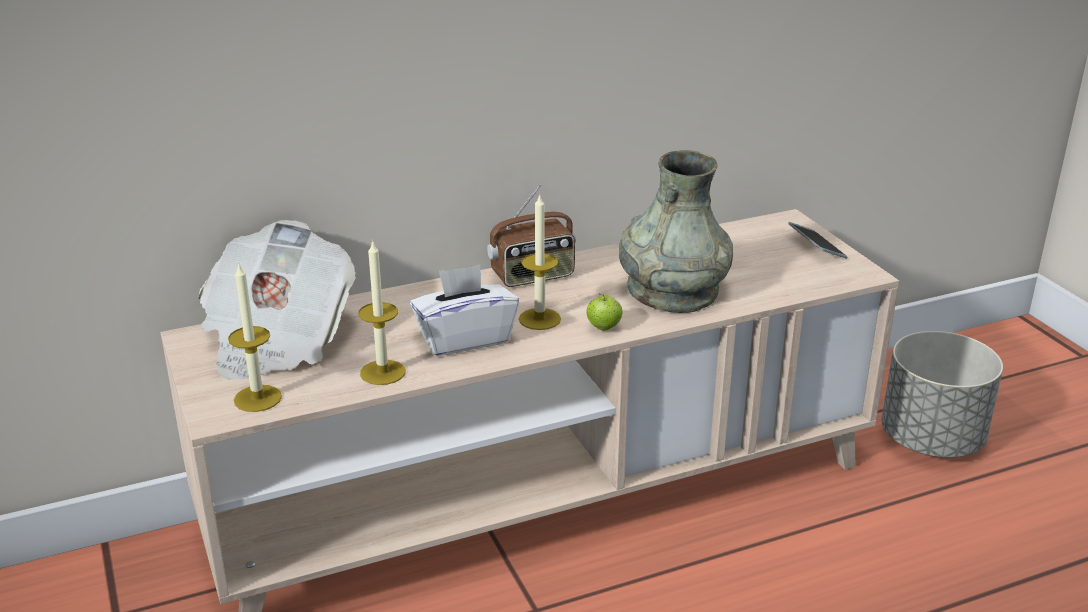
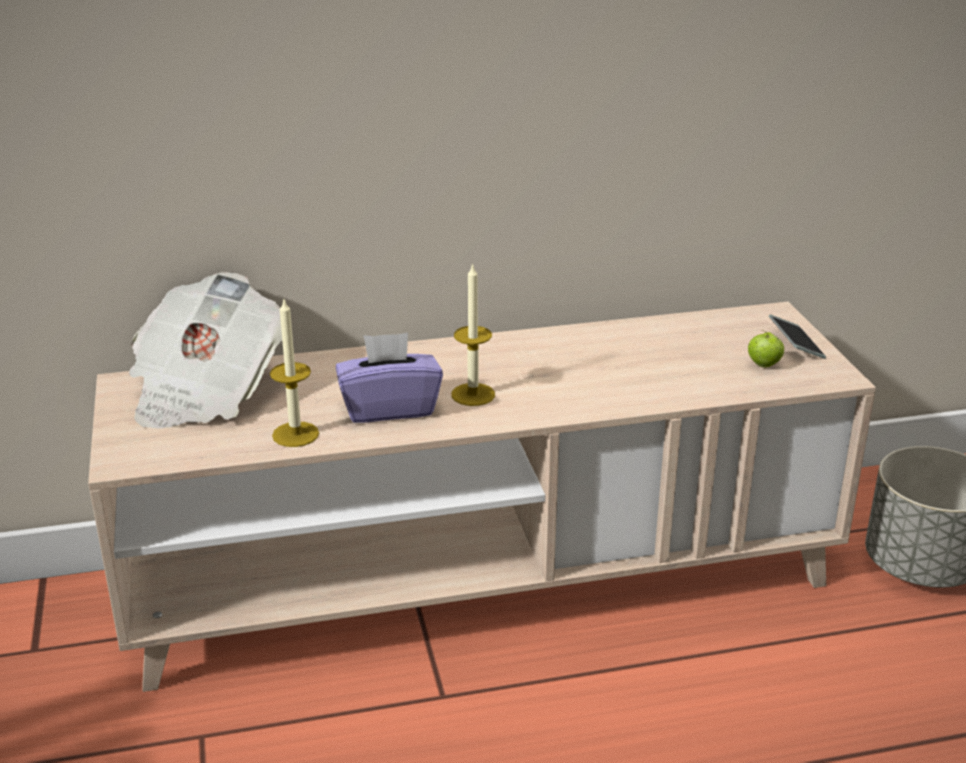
camera: 10 degrees right, 0 degrees up
candle [228,262,282,412] -> none
white tissue box [410,265,519,356] -> purple tissue box [336,333,443,423]
radio [487,185,576,287] -> none
apple [586,293,623,331] -> apple moved to [748,330,784,367]
grey vase [619,150,733,313] -> none

